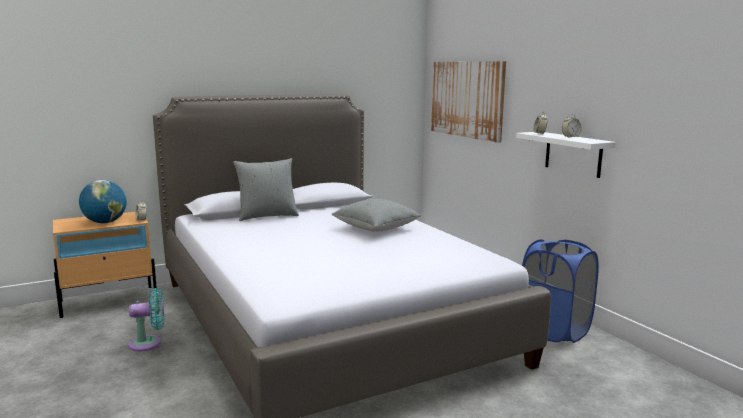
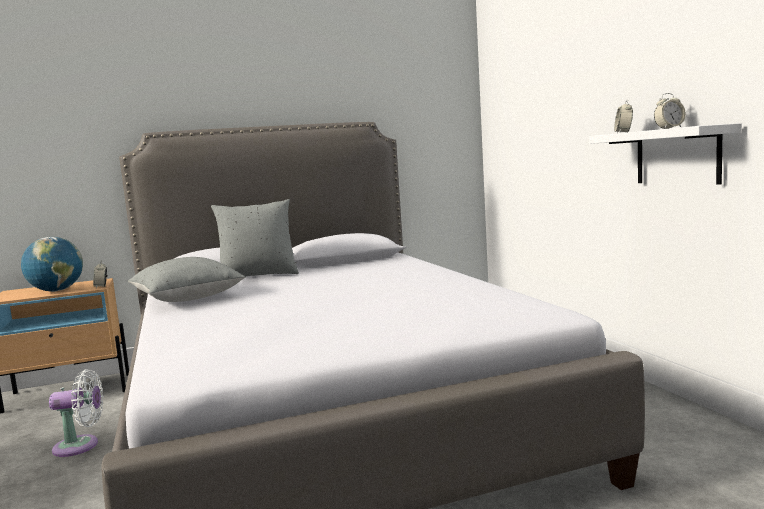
camera: 10 degrees right, 5 degrees down
turquoise fan [128,288,164,351] -> white fan [49,369,103,457]
grey pillow [332,199,422,232] -> grey pillow moved to [128,257,246,302]
picture [431,61,506,143] -> none
blue laundry basket [522,239,599,343] -> none

